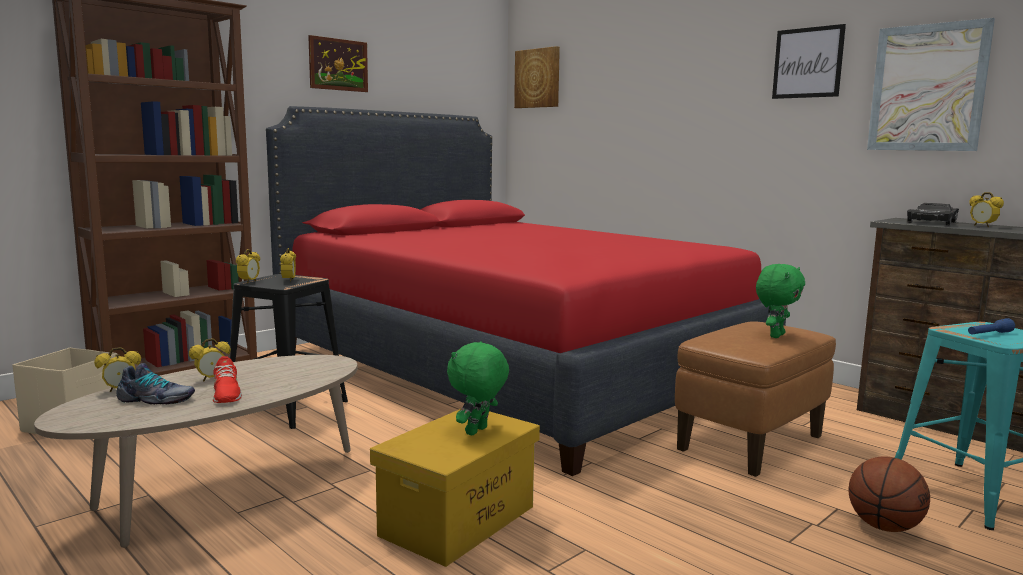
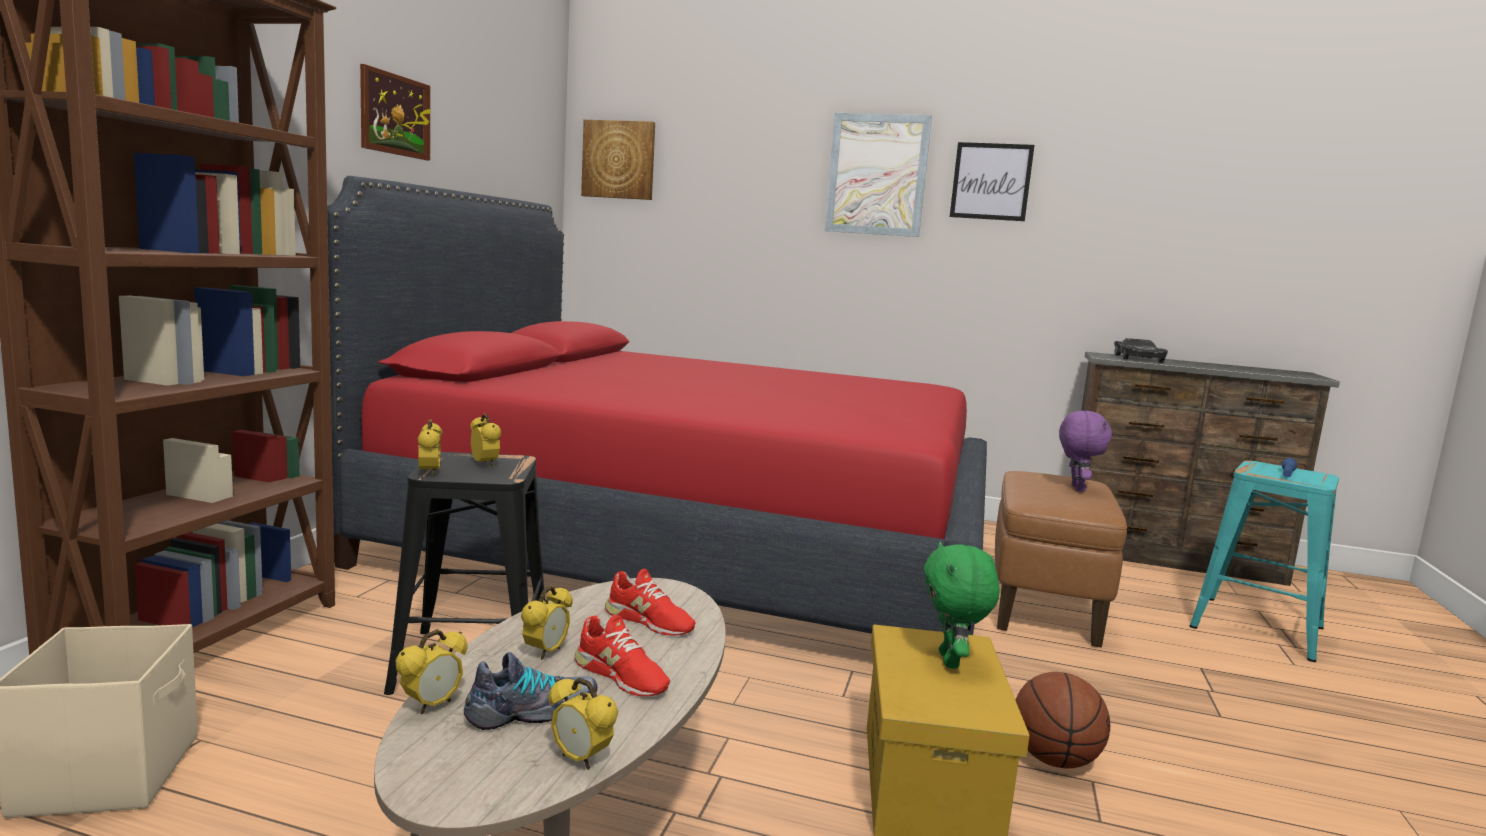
camera: 30 degrees left, 0 degrees up
green plush toy [756,264,805,338] -> purple plush toy [1059,411,1112,492]
basketball [849,456,930,532] -> basketball moved to [1016,672,1110,769]
picture [867,18,995,151] -> picture moved to [825,113,932,237]
alarm clock [969,192,1004,227] -> alarm clock moved to [549,677,618,770]
none -> red shoe [605,569,695,636]

